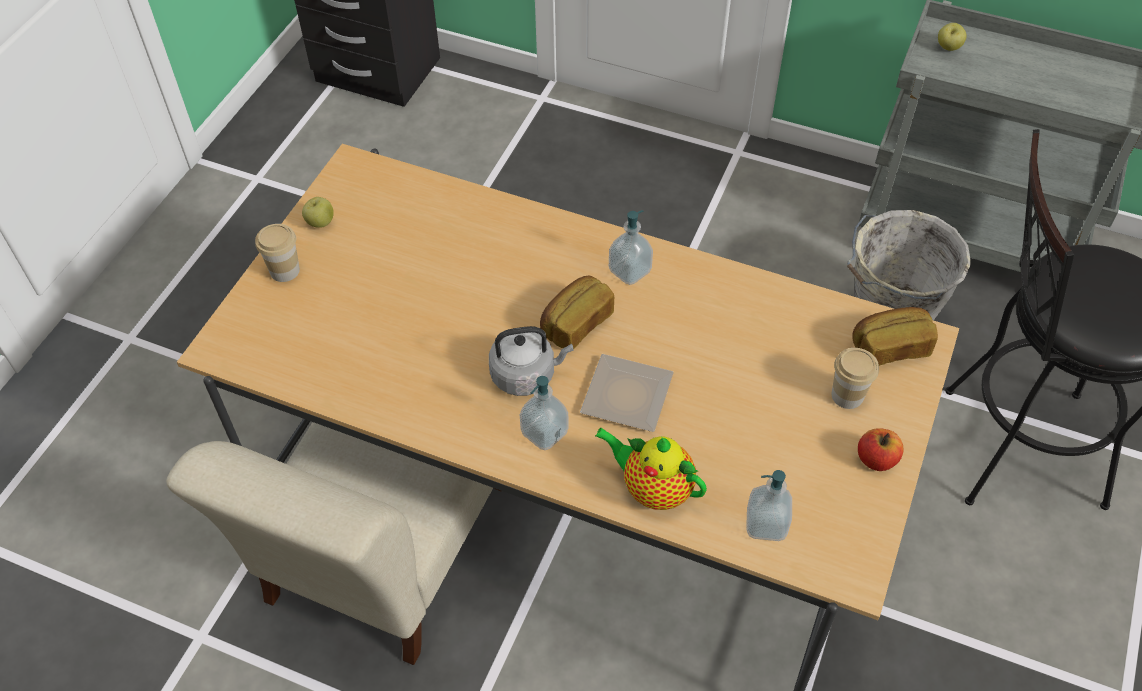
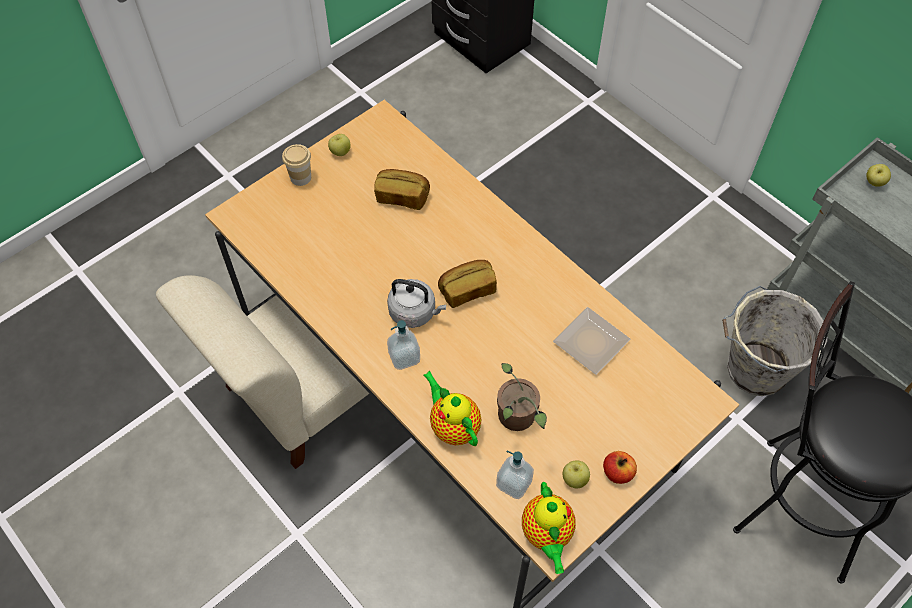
camera: 25 degrees right, 5 degrees up
plate [580,354,674,432] -> plate moved to [553,307,631,375]
soap dispenser [609,210,653,285] -> none
cup [832,348,879,409] -> none
bread [852,307,938,366] -> bread moved to [374,169,430,210]
none -> potted plant [497,363,547,431]
none -> teapot [522,482,576,574]
none -> apple [563,461,590,488]

